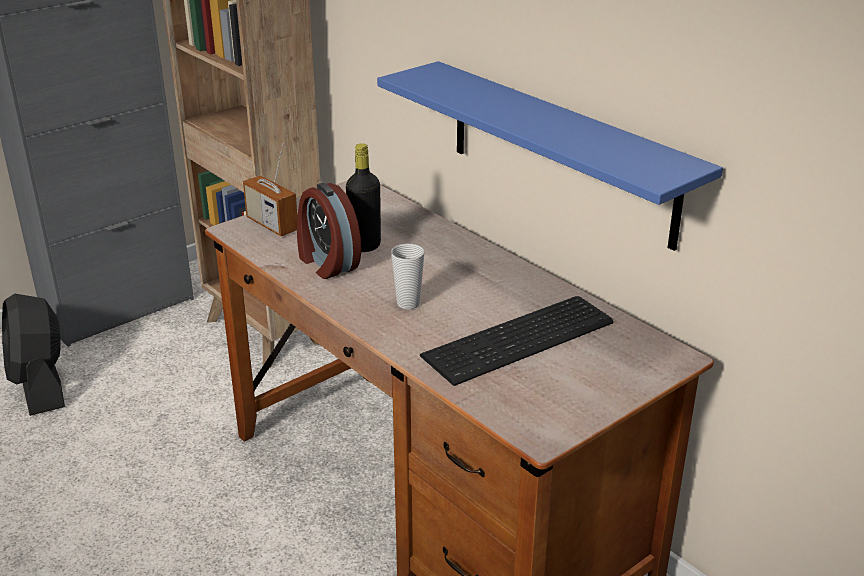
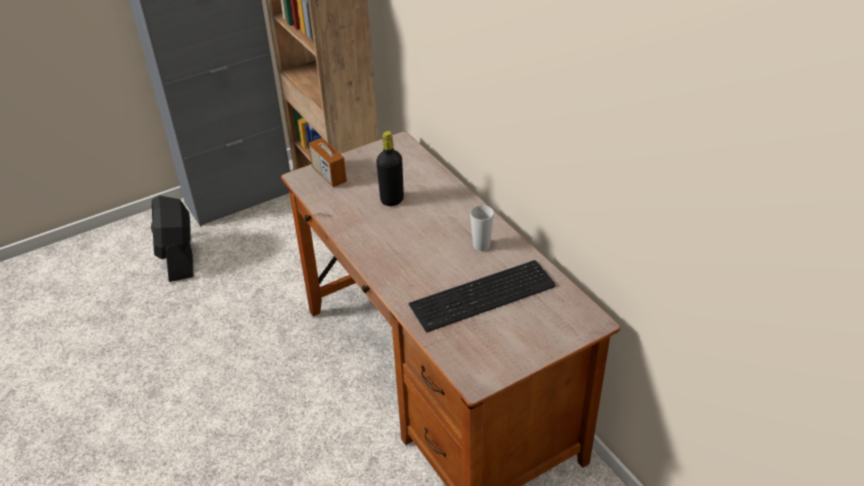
camera: 10 degrees right, 10 degrees up
alarm clock [297,183,362,279] -> none
blue shelf [377,61,723,251] -> none
cup [391,244,425,309] -> cup moved to [470,205,494,251]

